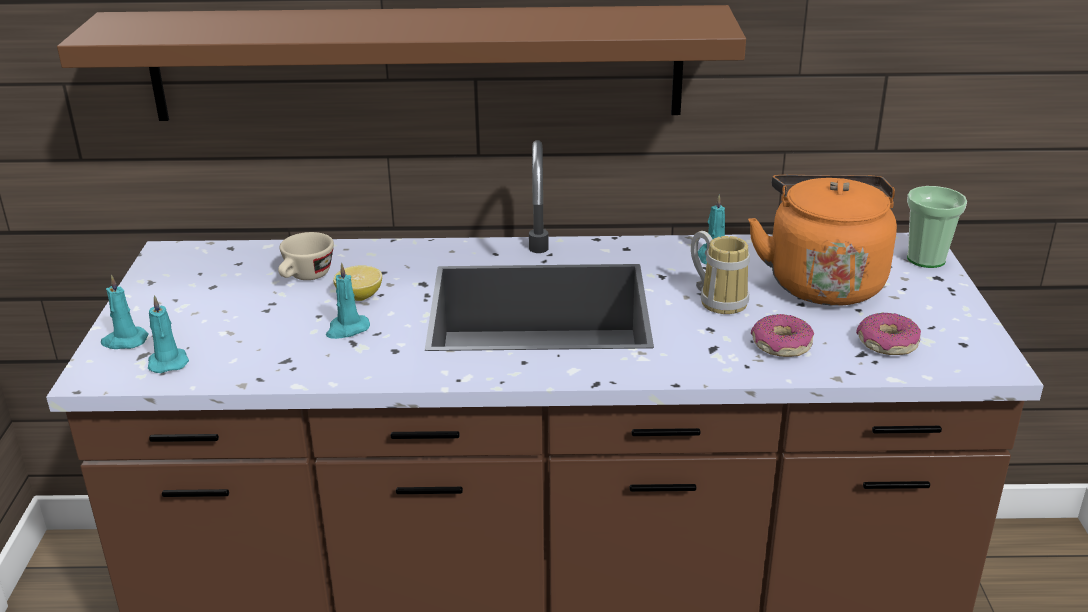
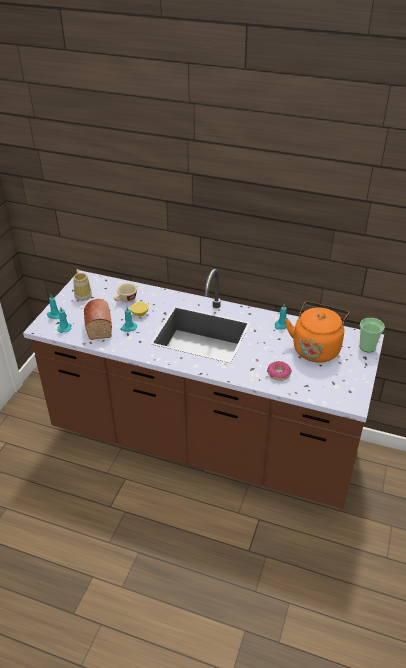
camera: 20 degrees right, 10 degrees up
brown shelf [57,5,746,121] -> none
mug [691,231,750,314] -> mug moved to [73,269,92,301]
donut [856,312,921,355] -> none
none -> bread [84,299,112,340]

